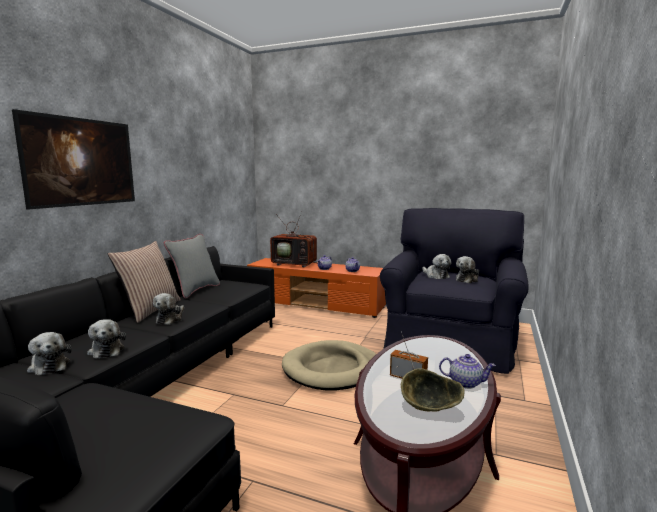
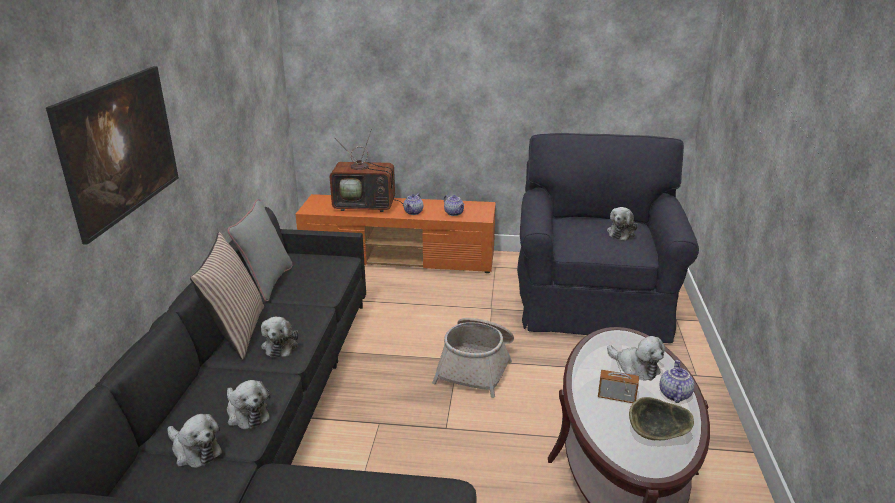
camera: 15 degrees left, 15 degrees up
beige dog bed [282,340,376,390] -> basket [432,318,514,398]
plush toy [422,254,452,279] -> plush toy moved to [607,336,665,381]
teapot [439,354,496,389] -> teapot turned 75 degrees counterclockwise [660,360,694,403]

